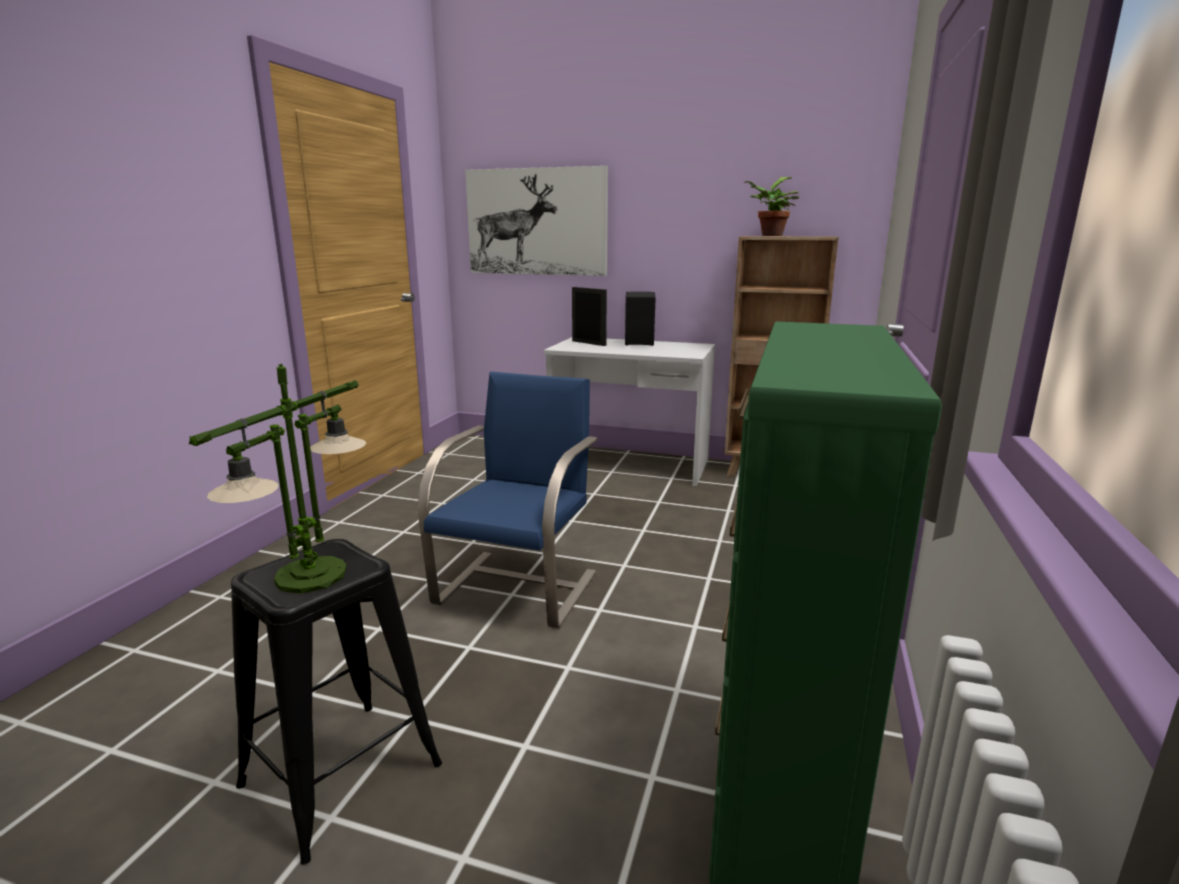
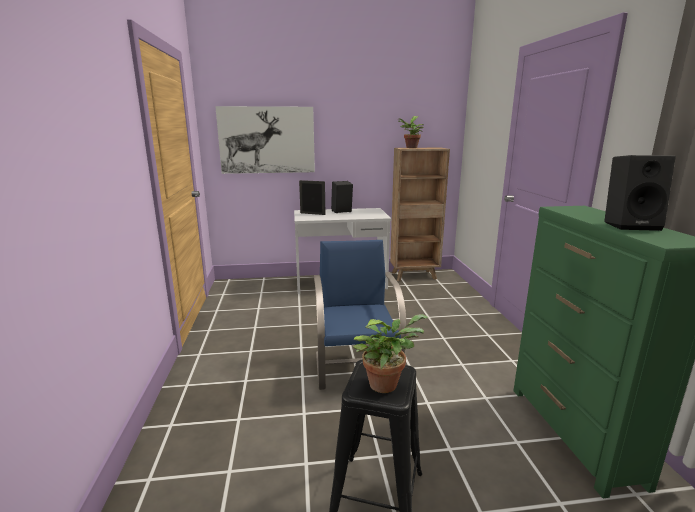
camera: 25 degrees left, 0 degrees up
table lamp [189,364,366,593] -> potted plant [353,314,428,393]
none -> black speaker [604,155,676,231]

